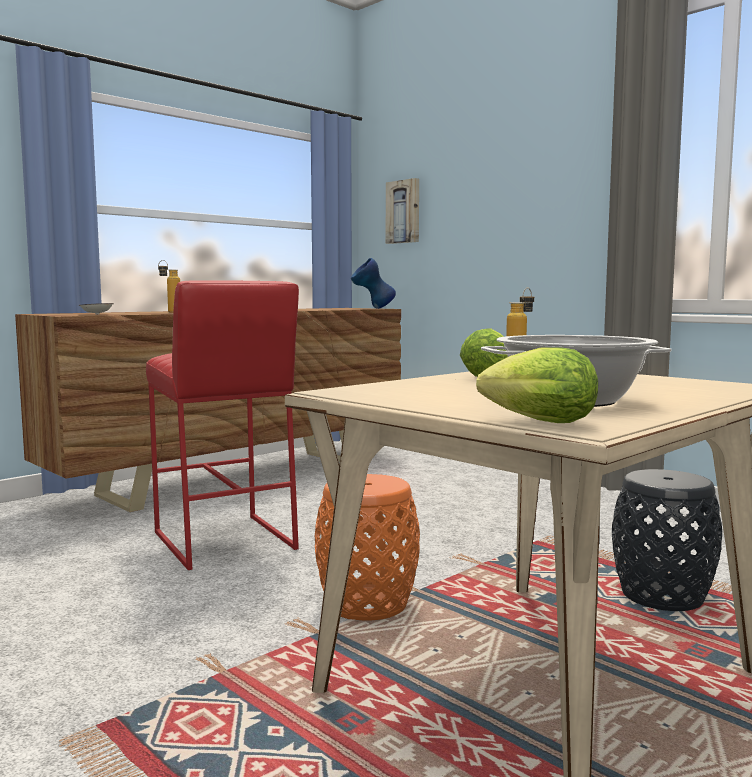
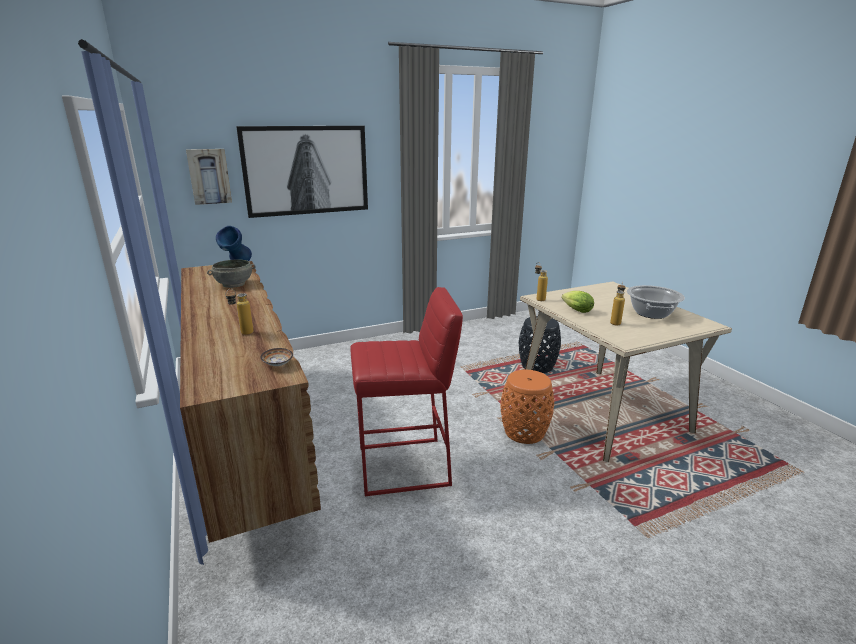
camera: 70 degrees left, 15 degrees up
lettuce [476,347,598,423] -> none
none -> grey bowl [207,259,256,288]
none -> picture [236,126,368,218]
none -> bottle [610,282,625,326]

